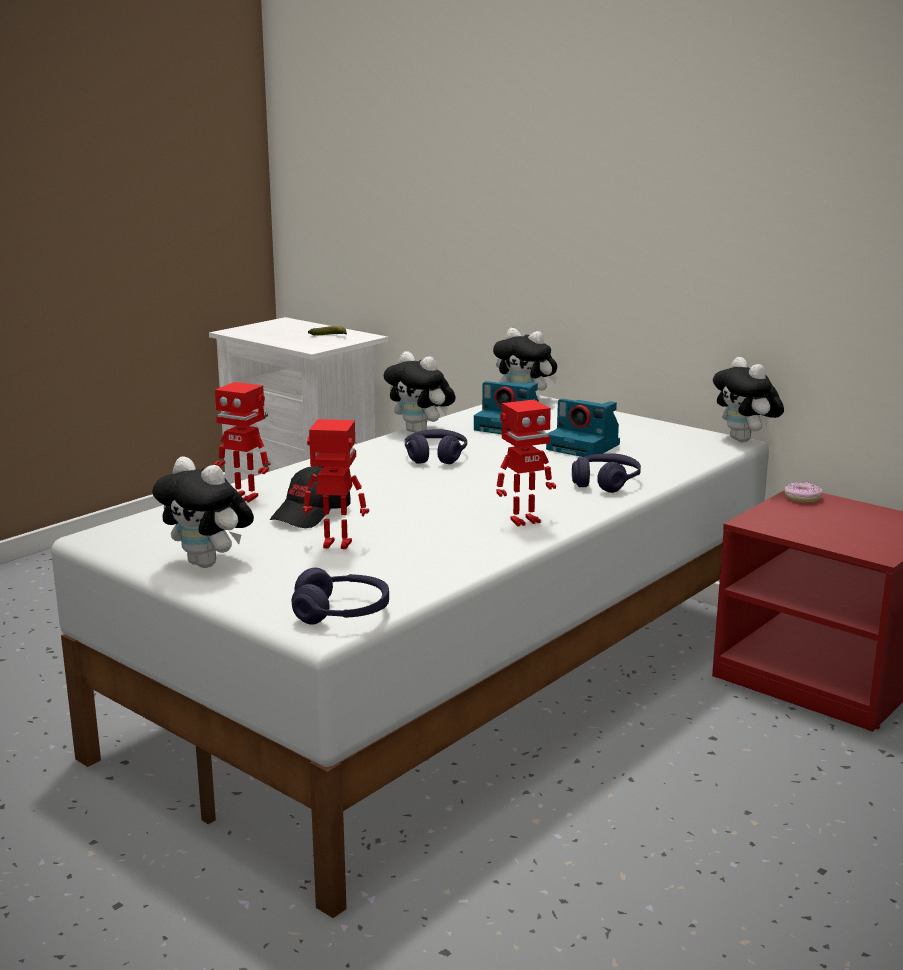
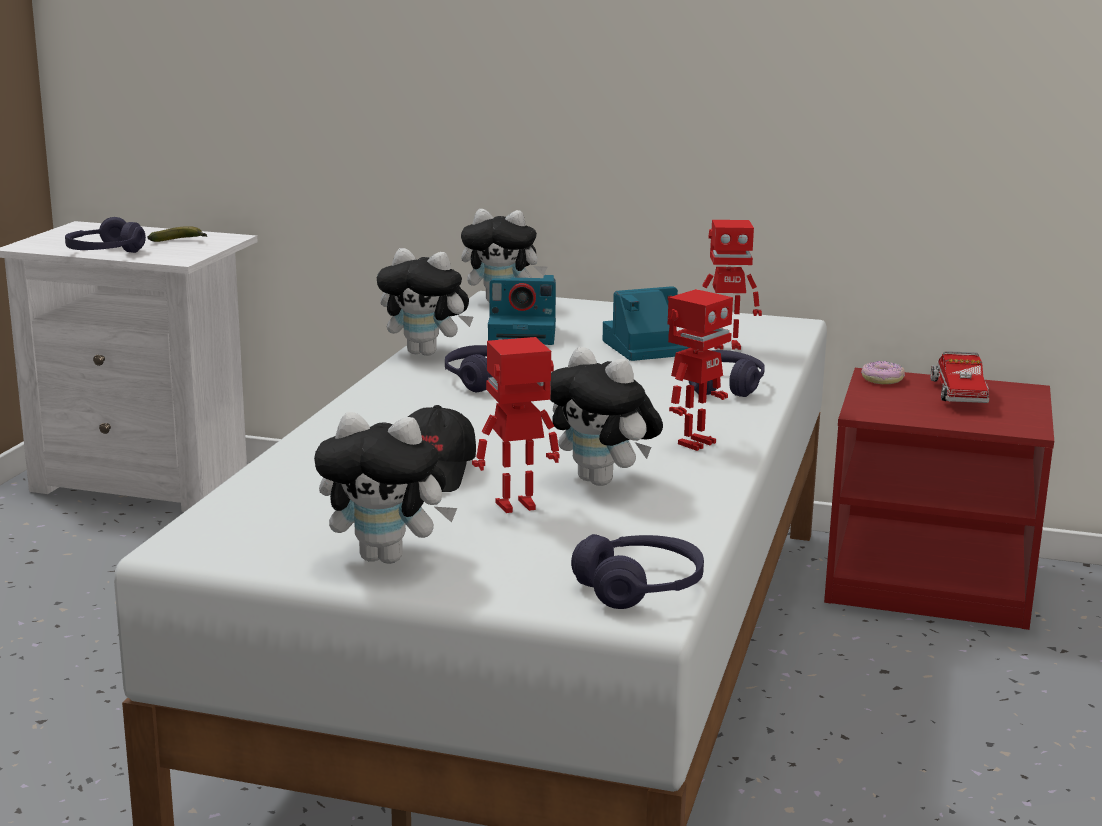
camera: 25 degrees left, 0 degrees up
toy robot [214,382,269,502] -> toy robot moved to [702,220,762,350]
camera [546,398,620,457] -> camera turned 150 degrees clockwise [602,286,690,361]
plush toy [713,357,784,442] -> plush toy moved to [550,347,663,486]
none -> purple headphones [65,217,146,253]
none -> toy truck [931,351,989,403]

